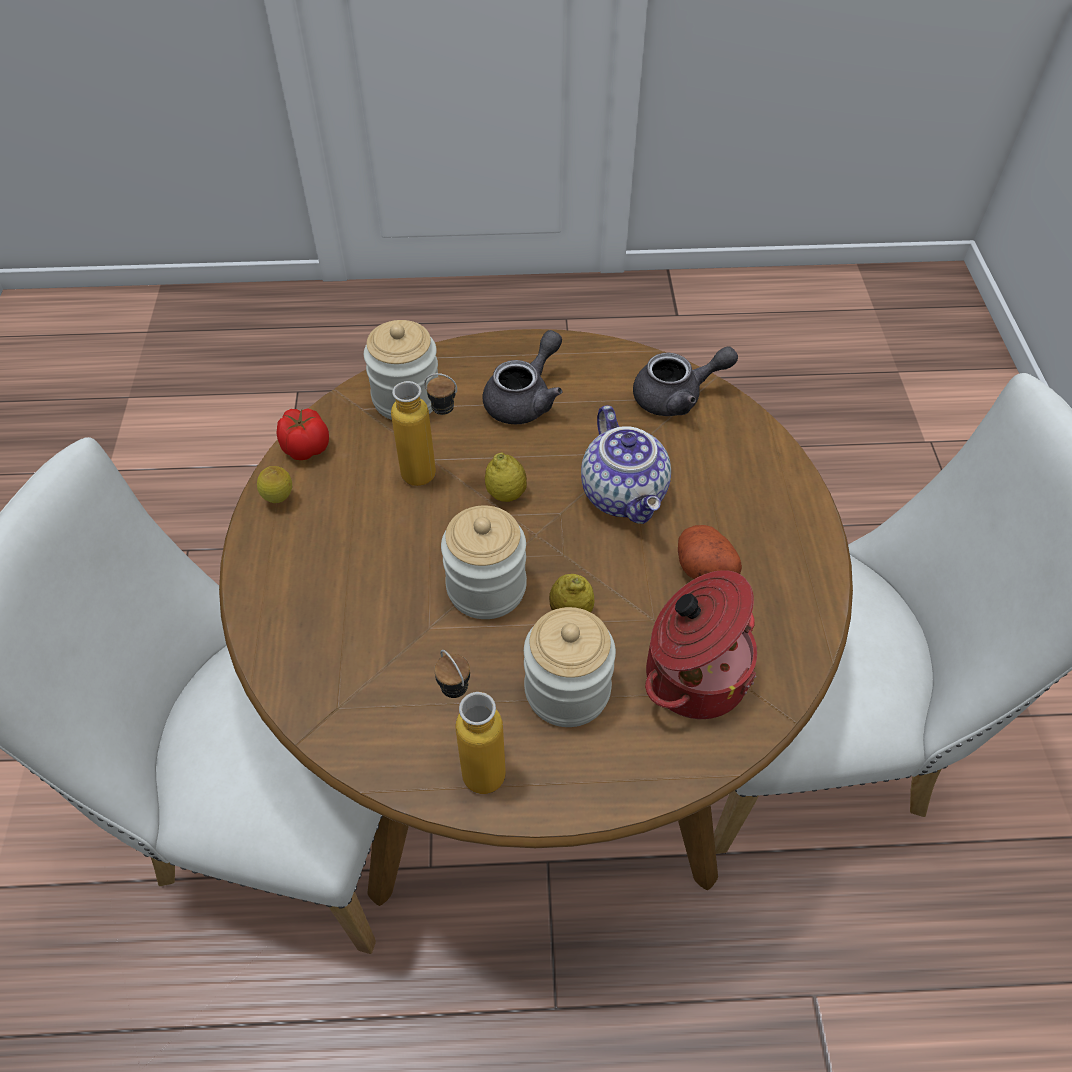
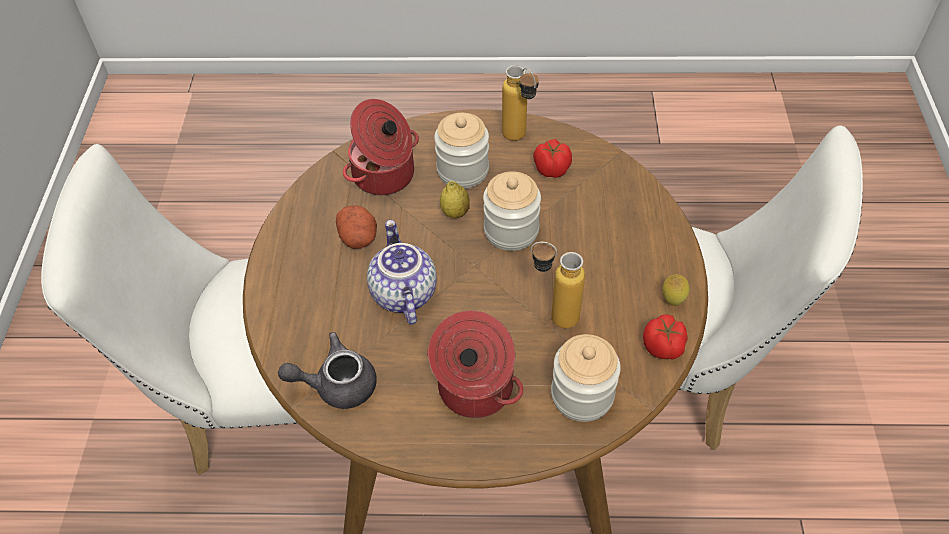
camera: 175 degrees left, 0 degrees up
grey teapot [483,330,563,424] -> cooking pot [427,311,523,418]
lemon [485,452,527,502] -> none
none -> tomato [533,139,572,178]

